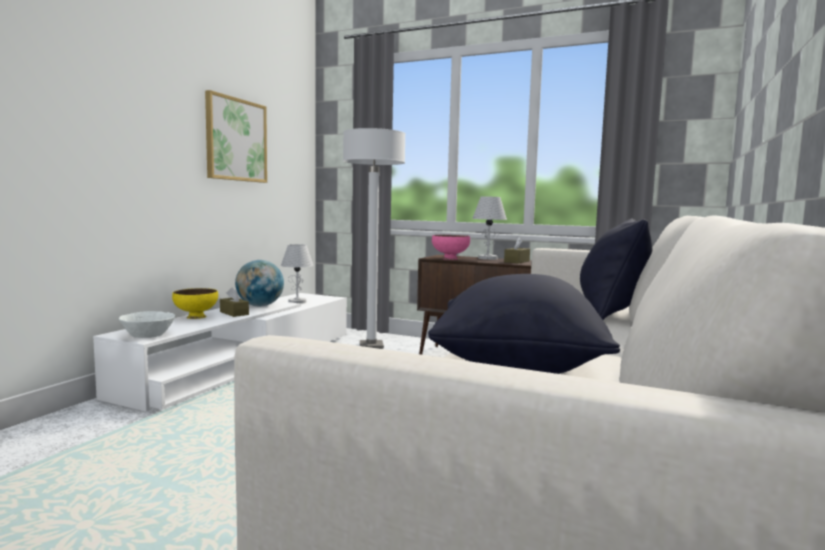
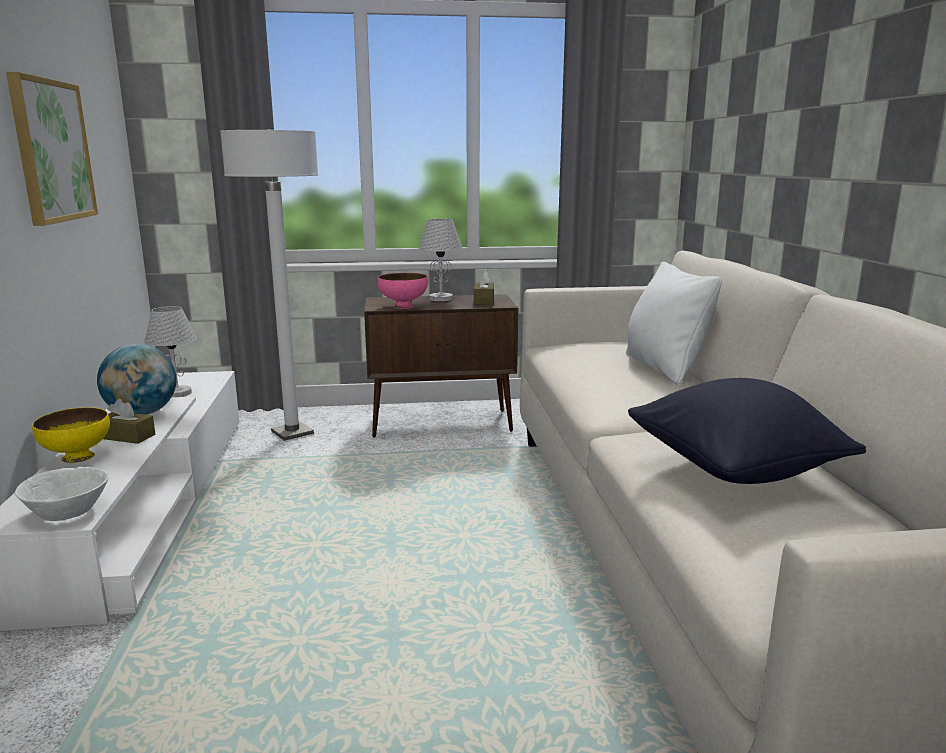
camera: 30 degrees left, 10 degrees up
black pillow [580,218,652,320] -> white pillow [626,262,722,384]

